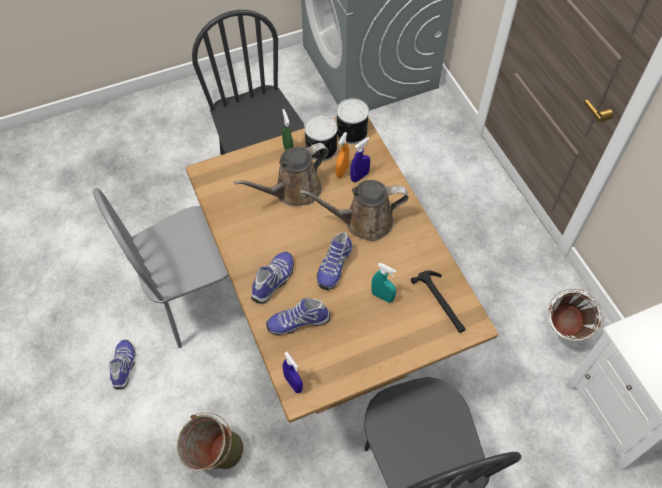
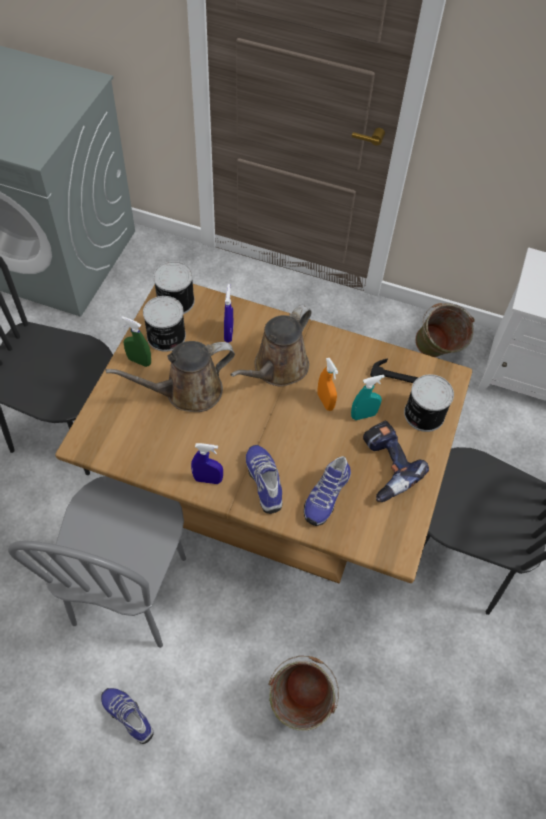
camera: 50 degrees left, 0 degrees up
brown watering can [234,143,329,206] -> brown watering can turned 60 degrees clockwise [106,341,235,412]
blue spray bottle [283,352,303,393] -> blue spray bottle moved to [191,443,223,484]
shoe [317,232,353,290] -> none
orange spray bottle [336,132,349,178] -> orange spray bottle moved to [317,358,338,411]
white bucket [549,289,603,341] -> green bucket [415,303,475,357]
none -> power drill [363,421,429,502]
none -> can [404,374,454,432]

